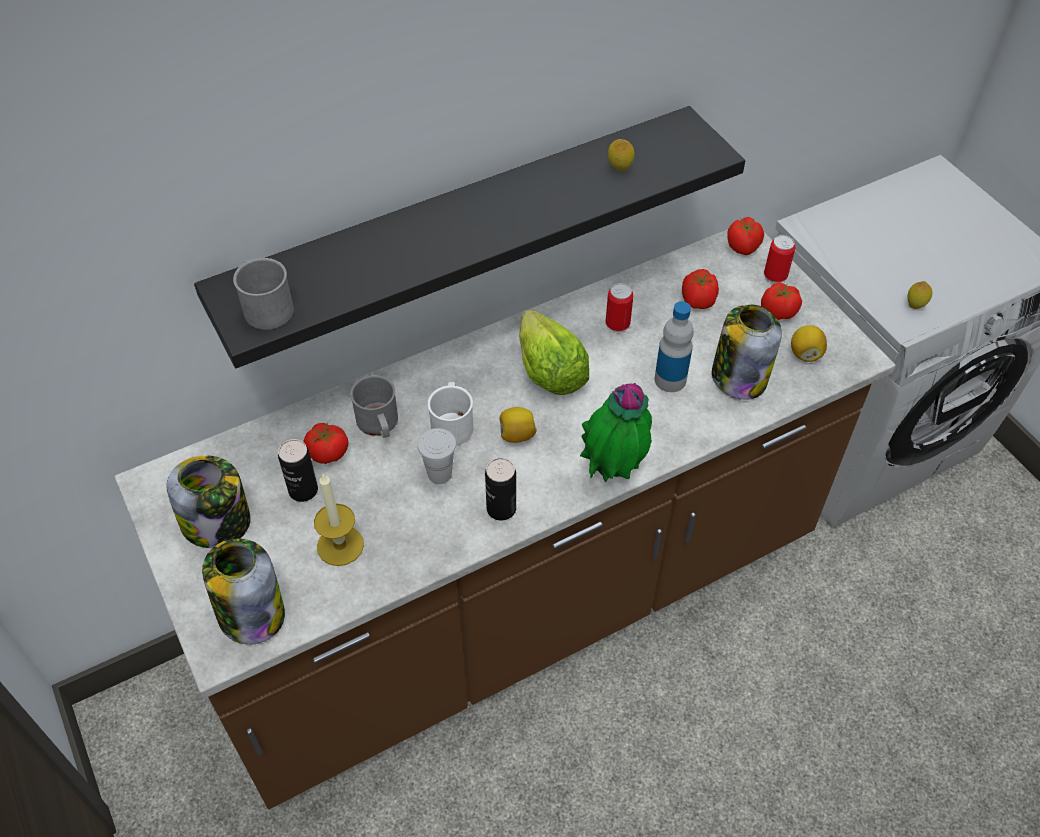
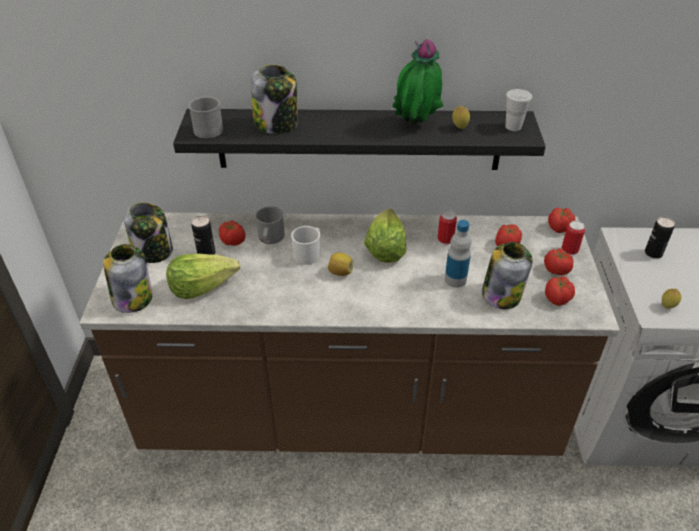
camera: 30 degrees right, 10 degrees down
candle [314,474,364,566] -> lettuce [166,253,240,299]
white cup [417,428,456,484] -> white cup moved to [506,89,532,131]
can [485,458,516,521] -> can moved to [645,217,675,258]
potted plant [580,383,652,483] -> potted plant moved to [392,39,444,124]
lemon [791,325,827,362] -> tomato [545,277,575,306]
none -> jar [251,65,298,134]

